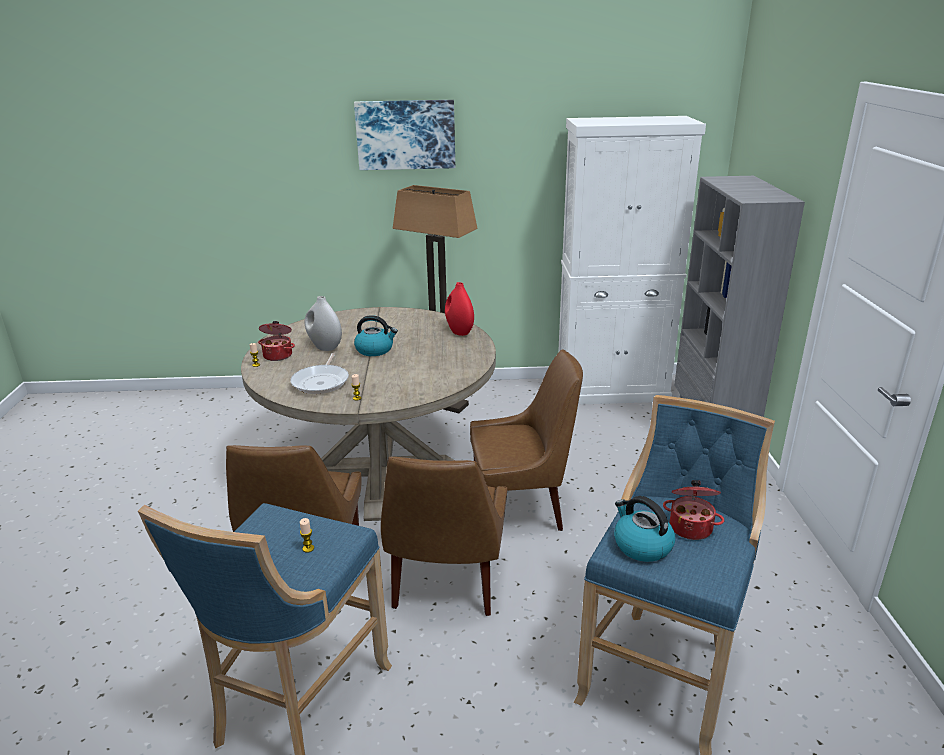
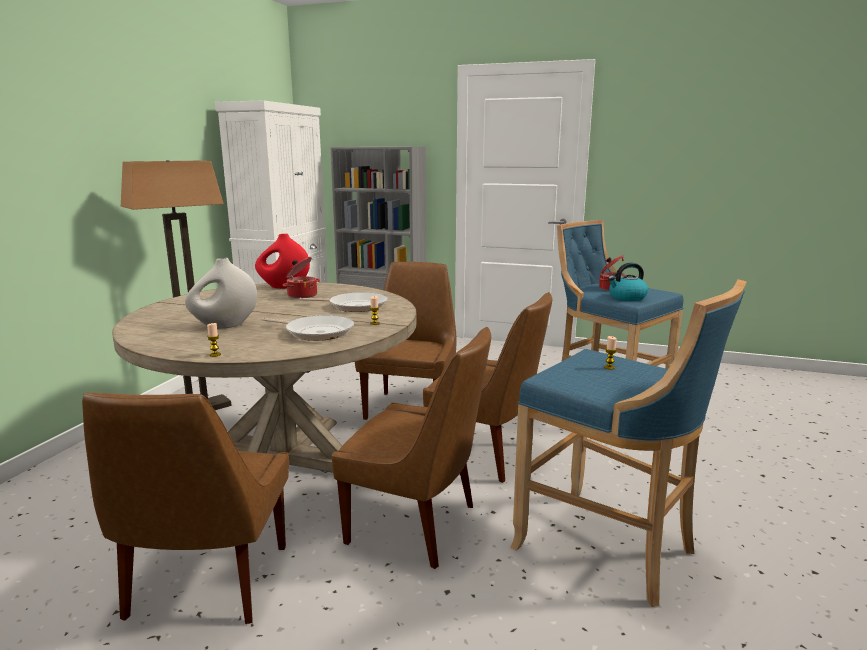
camera: 70 degrees left, 10 degrees down
cooking pot [258,321,295,361] -> cooking pot moved to [282,257,320,299]
picture [354,100,455,170] -> none
kettle [354,315,398,356] -> none
none -> brown chair [82,392,289,624]
none -> frying pan [299,292,387,312]

